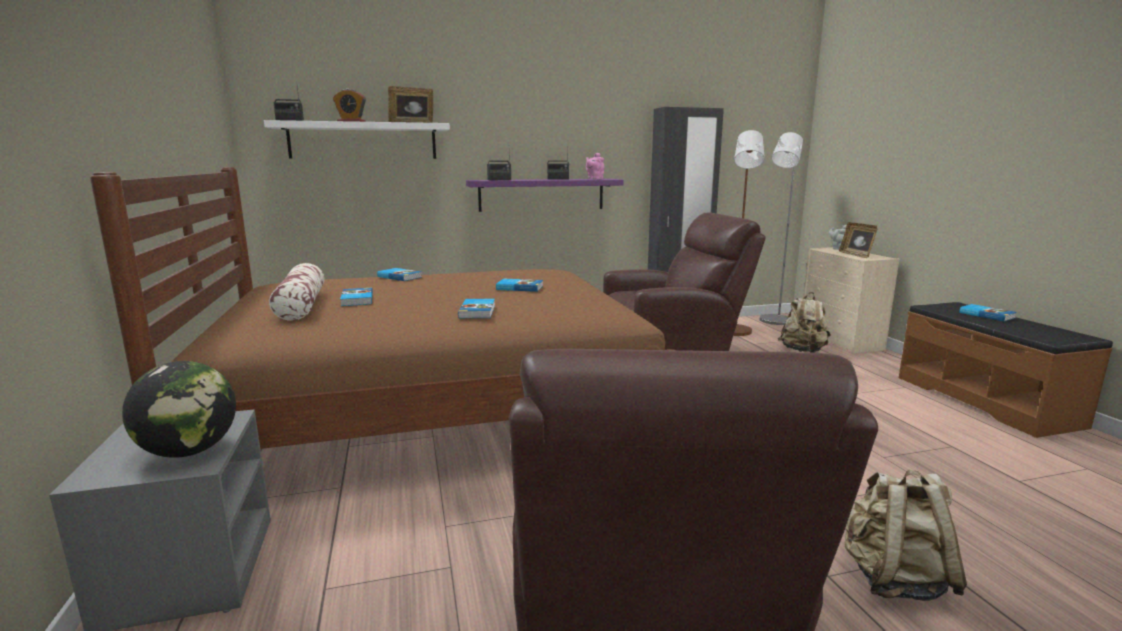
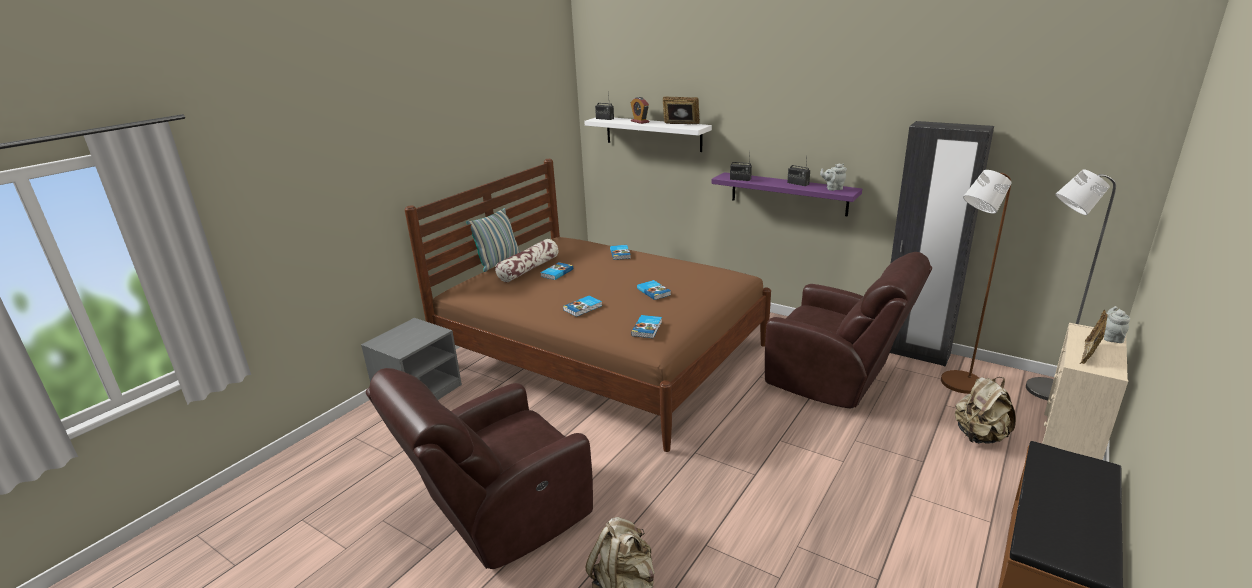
camera: 50 degrees right, 10 degrees up
globe [122,361,236,458] -> none
pink teapot [586,153,605,179] -> grey teapot [820,163,847,191]
book [959,304,1017,322] -> book moved to [631,315,662,338]
none -> pillow [466,208,520,272]

